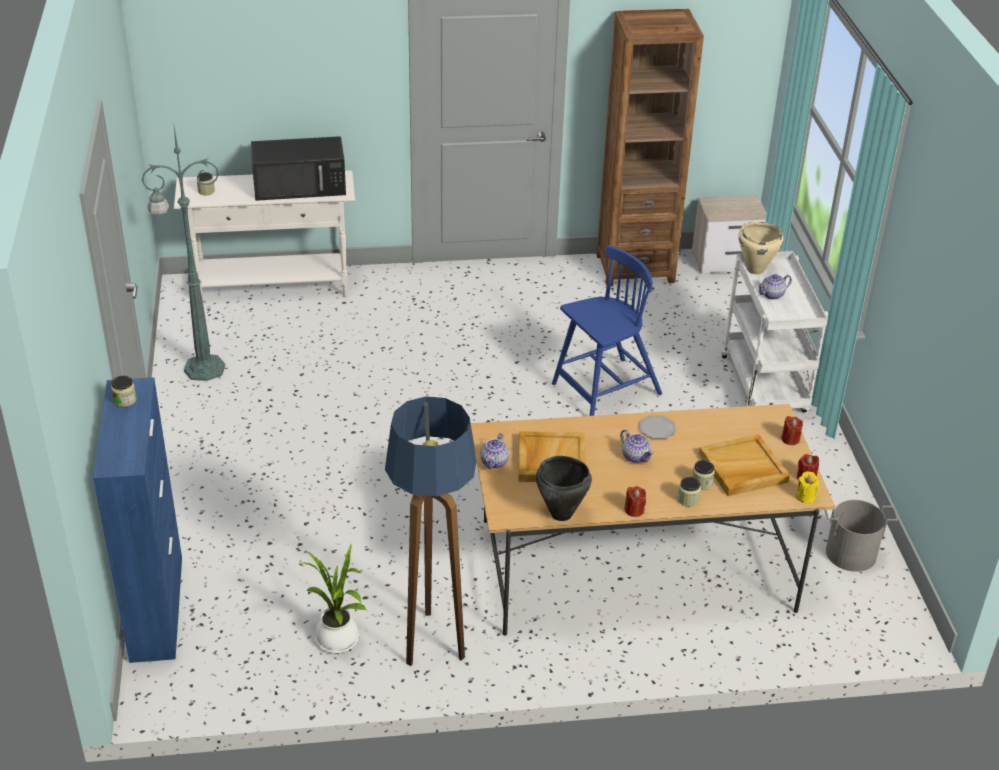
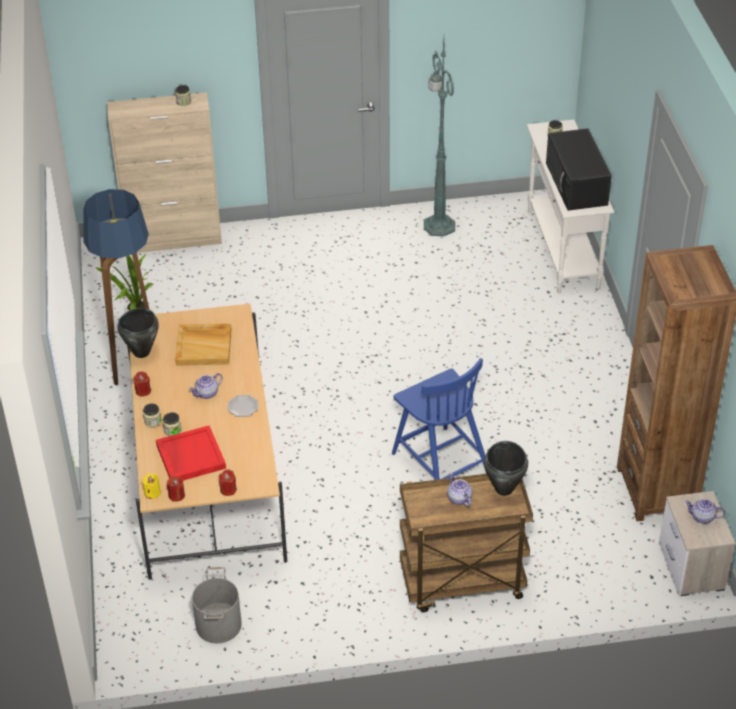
camera: 90 degrees right, 5 degrees up
blue cabinet [93,377,182,663] -> beige cabinet [107,92,222,253]
teapot [480,433,509,469] -> teapot moved to [685,499,725,524]
beige tray [699,434,790,496] -> red tray [156,426,226,480]
white cart [722,251,828,412] -> brown cart [400,474,533,612]
beige cooking pot [738,221,784,275] -> black cooking pot [484,441,528,496]

